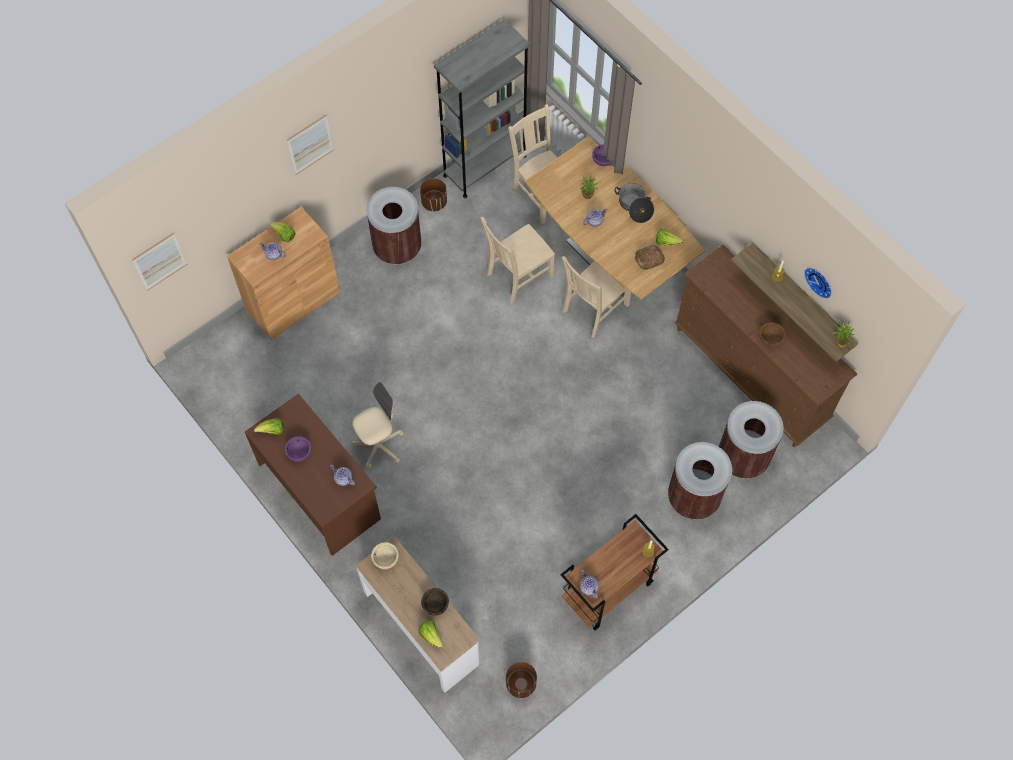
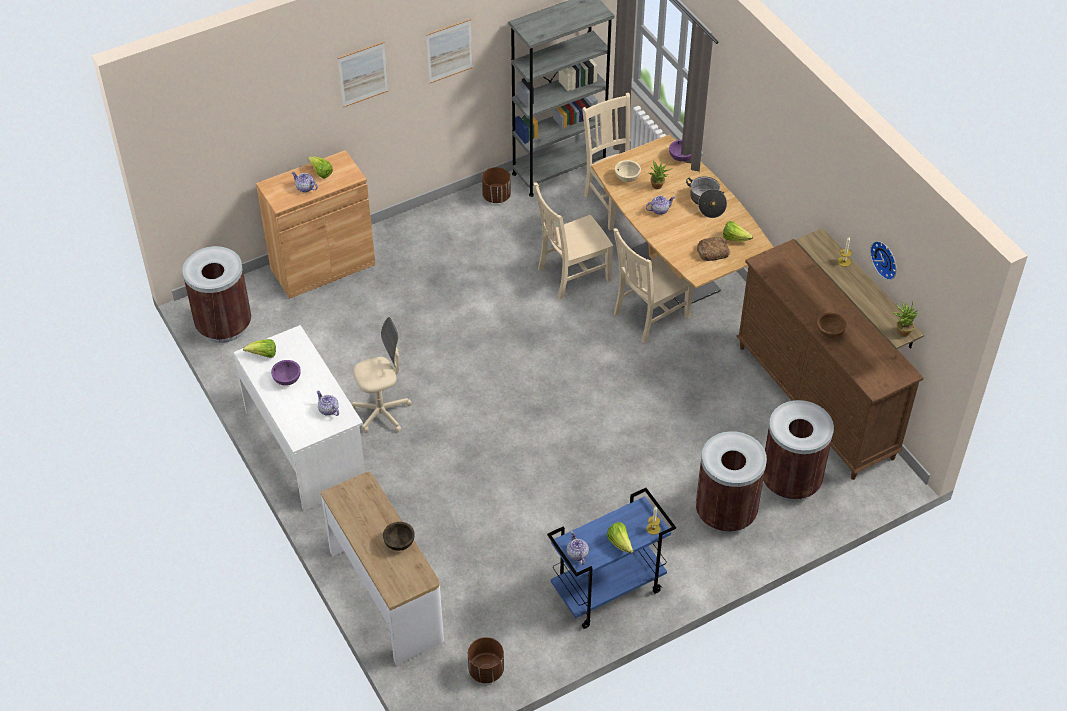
camera: 10 degrees right, 15 degrees down
picture [132,232,187,291] -> picture moved to [426,19,473,84]
brown desk [245,394,381,556] -> white desk [234,325,365,511]
brown trash can [366,187,422,265] -> brown trash can moved to [182,246,251,343]
beige bowl [371,542,399,569] -> beige bowl moved to [615,160,641,182]
lettuce [419,620,444,648] -> lettuce moved to [607,522,633,553]
brown cart [561,514,669,630] -> blue cart [547,488,676,629]

